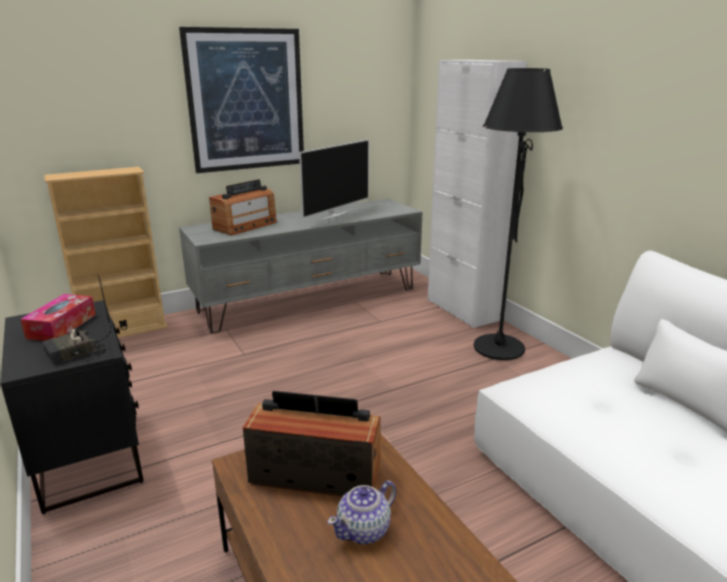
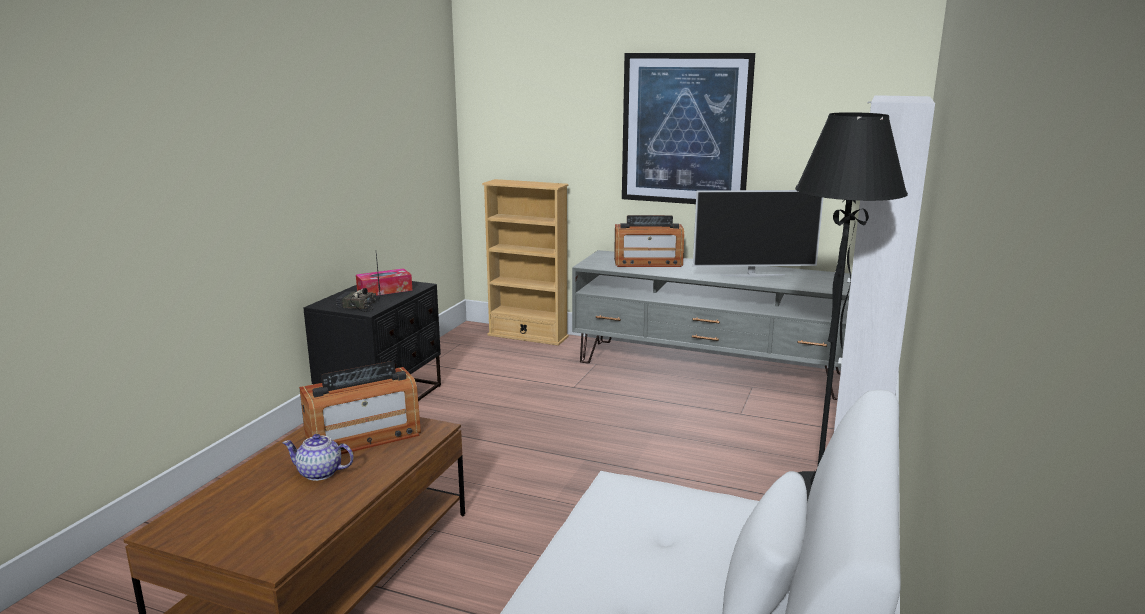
camera: 50 degrees right, 5 degrees down
radio [243,391,381,497] -> radio turned 90 degrees clockwise [299,361,421,454]

